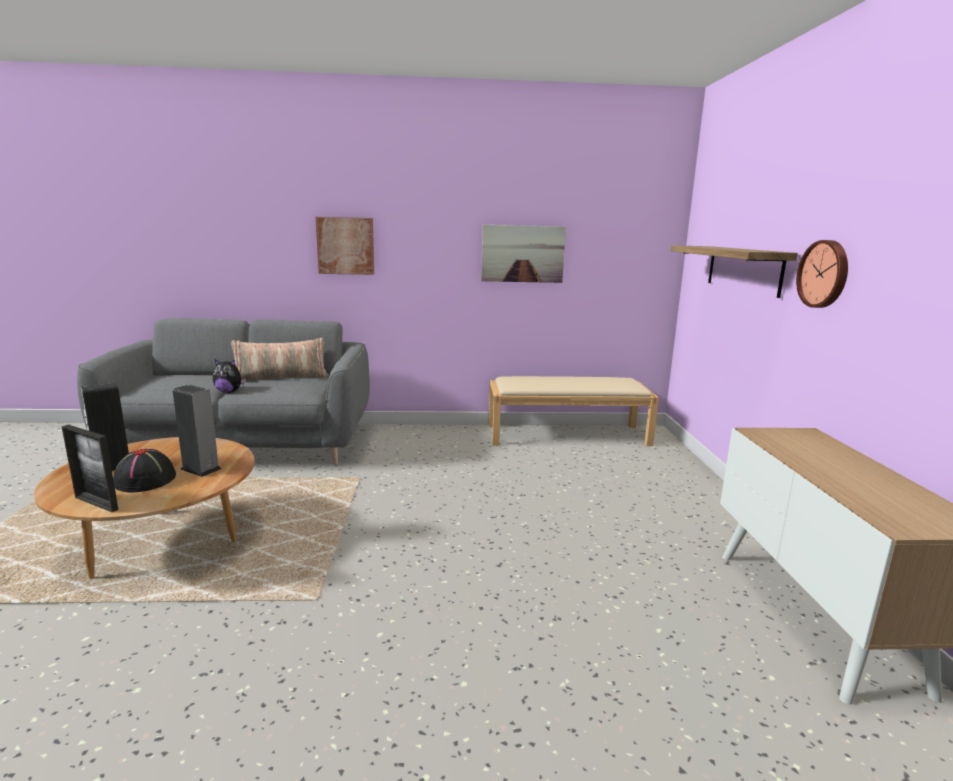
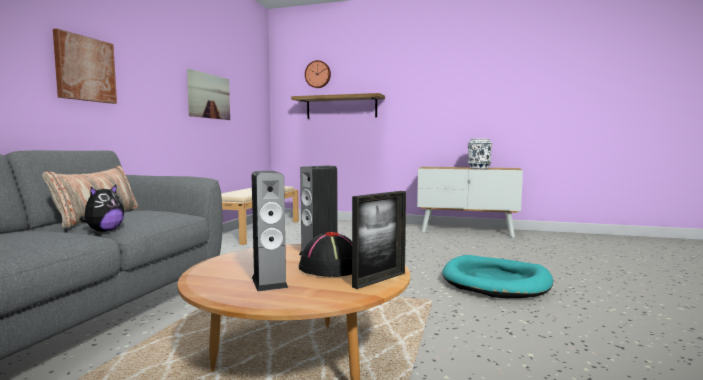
camera: 70 degrees left, 10 degrees down
wall clock [796,240,848,308] -> wall clock moved to [305,60,331,88]
none -> turquoise dog bed [442,255,553,298]
none -> white vase [468,138,492,169]

